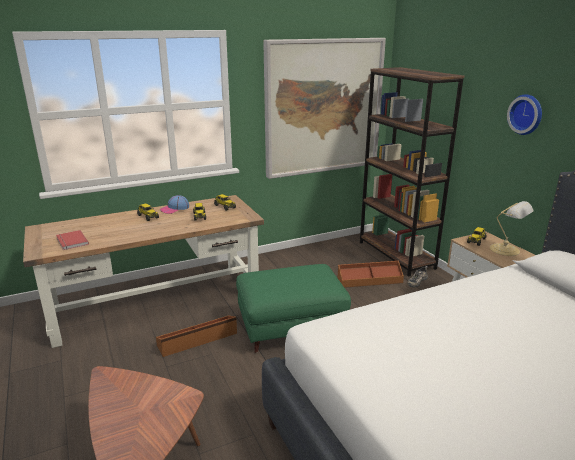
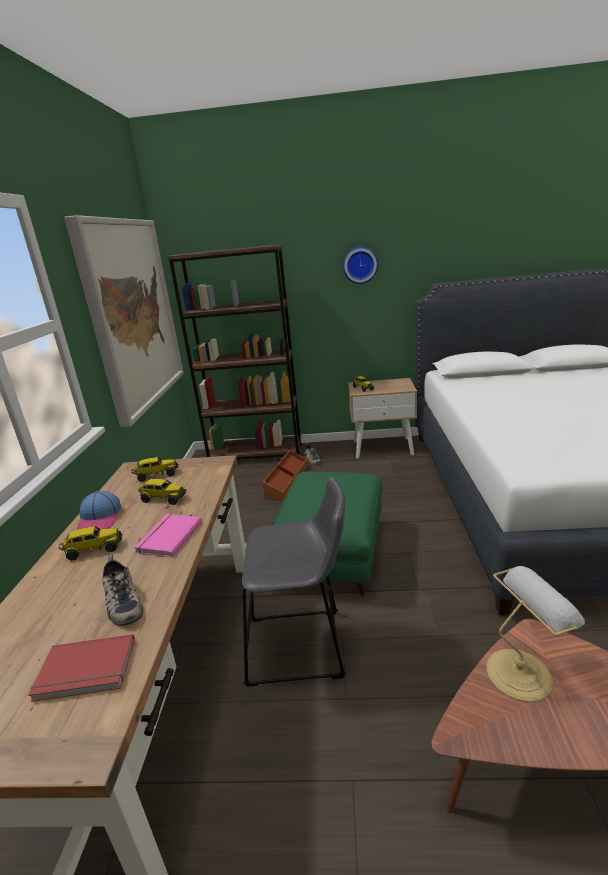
camera: 60 degrees left, 0 degrees up
brown storage box [156,316,237,357] -> grey stool [242,477,346,687]
table lamp [490,201,534,256] -> table lamp moved to [487,566,585,702]
none -> shoe [102,554,143,626]
none -> pink book [134,514,202,557]

